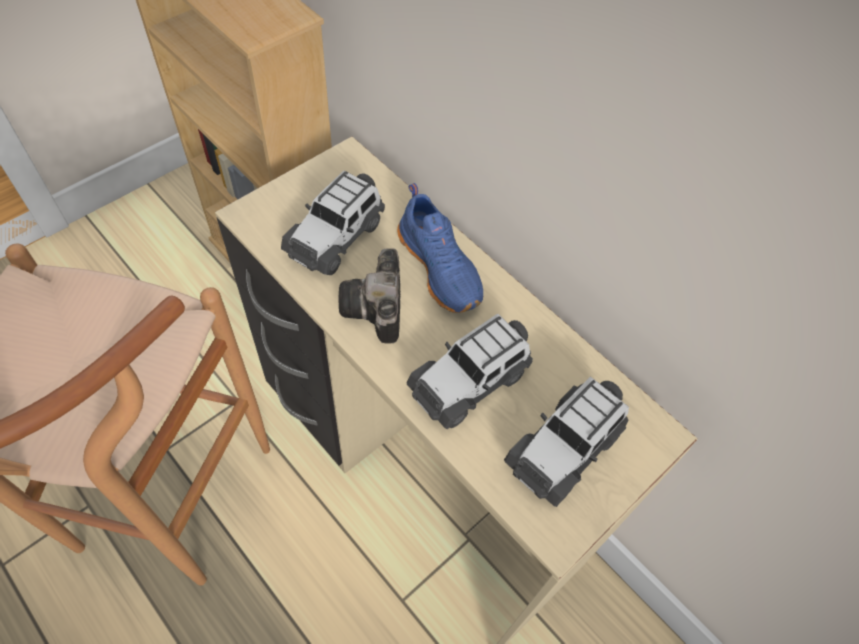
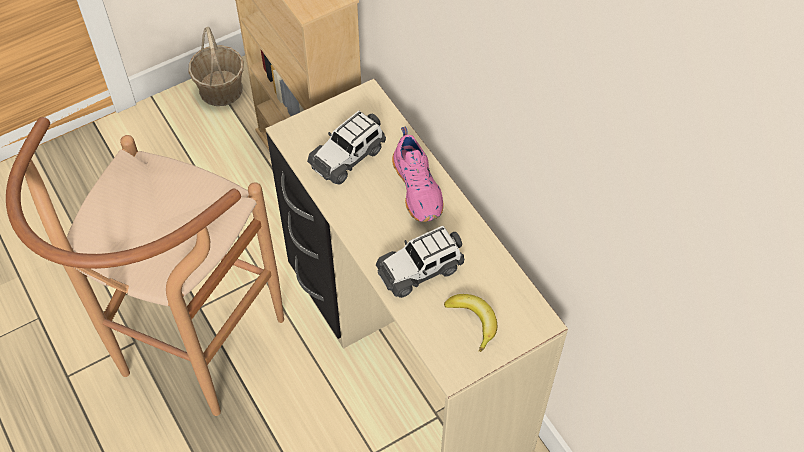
camera: 15 degrees right, 0 degrees up
camera [339,249,400,343] -> none
blue shoe [397,183,483,313] -> pink shoe [392,127,444,222]
toy car [504,376,629,507] -> banana [444,294,497,352]
none -> basket [188,27,244,106]

